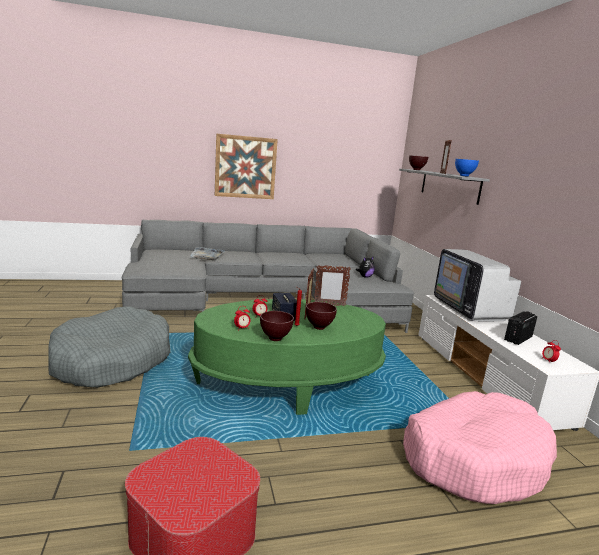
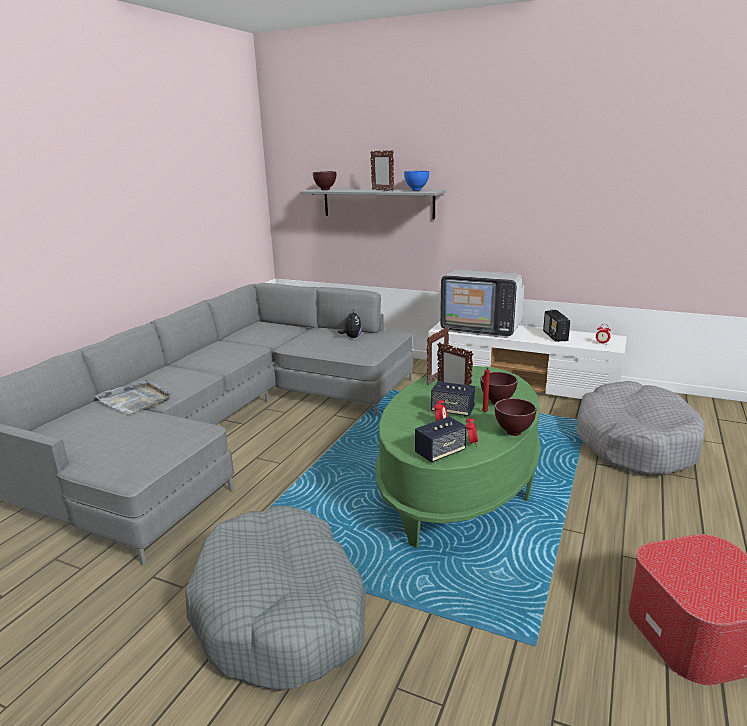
camera: 50 degrees left, 5 degrees up
picture [215,133,278,199] -> none
pink dog bed [403,391,557,504] -> grey dog bed [576,381,705,477]
none -> speaker [415,417,467,463]

